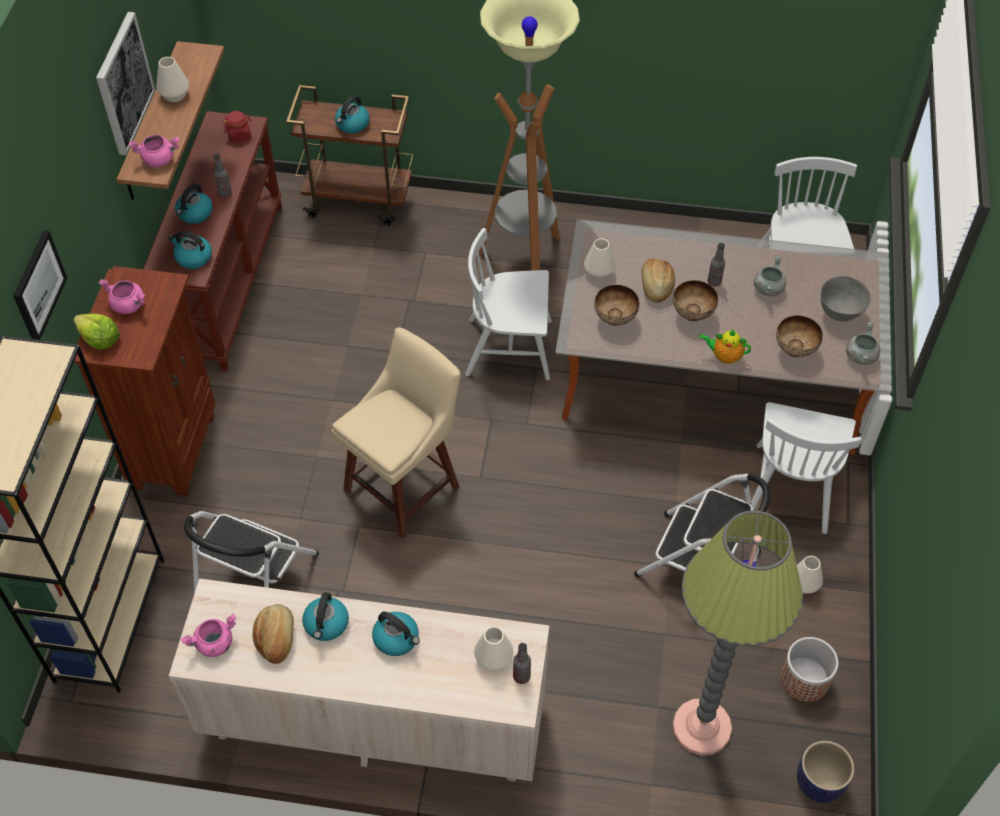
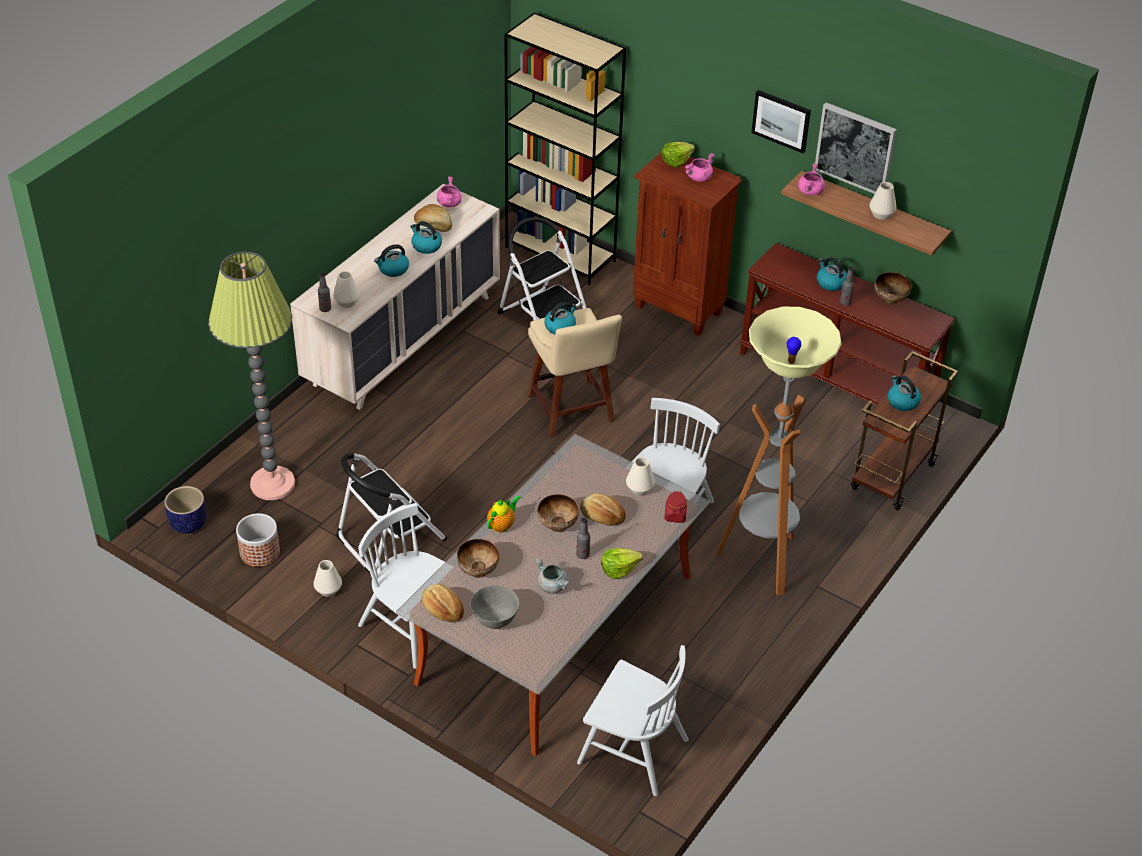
camera: 115 degrees right, 10 degrees down
picture [13,231,67,340] -> picture moved to [751,90,811,153]
kettle [168,231,212,269] -> kettle moved to [544,302,577,334]
red jar [223,111,251,143] -> red jar moved to [664,491,687,523]
bowl [594,285,639,326] -> bowl moved to [874,272,911,305]
grey cooking pot [846,322,880,365] -> bread [421,584,464,622]
none -> lettuce [601,548,643,579]

